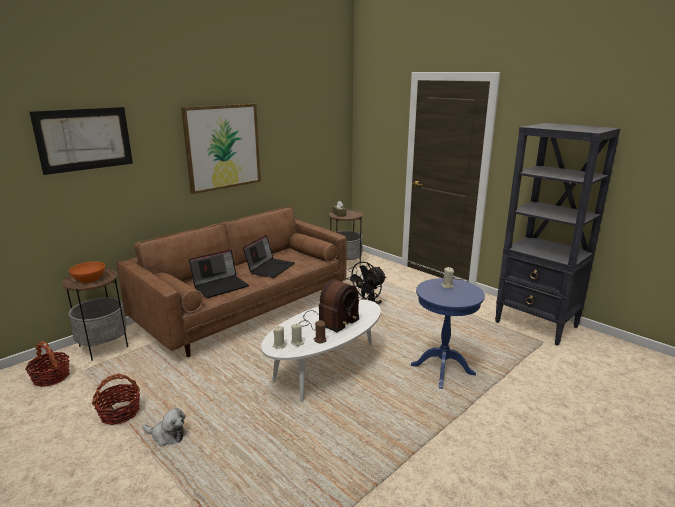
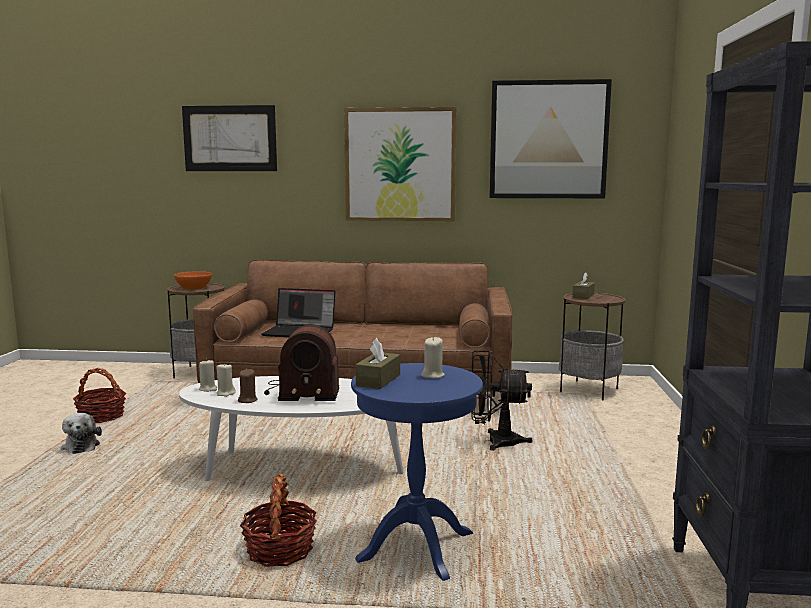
camera: 50 degrees right, 10 degrees down
basket [25,341,70,387] -> basket moved to [240,473,317,567]
laptop [243,235,295,278] -> none
none -> brown tissue box [356,338,400,389]
none -> picture [490,79,612,198]

